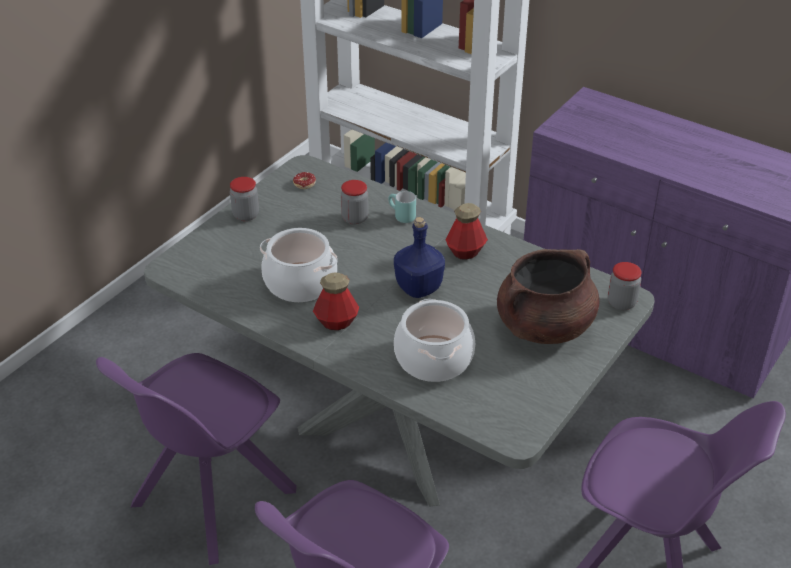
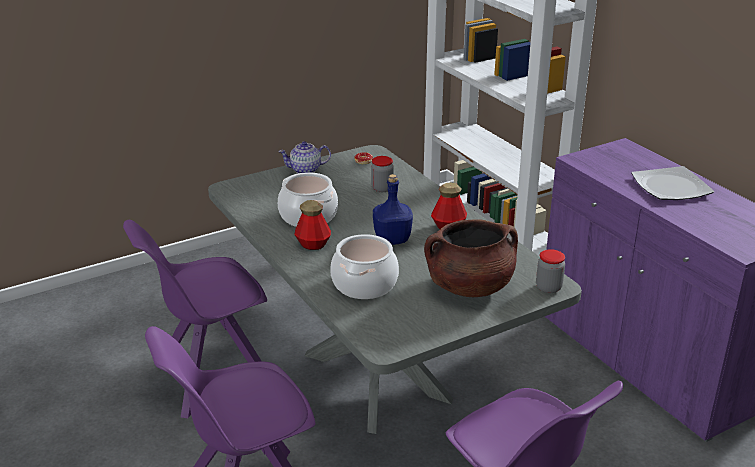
camera: 25 degrees right, 10 degrees down
jar [230,177,259,221] -> teapot [278,141,331,173]
turquoise mug [388,191,416,223] -> none
none -> plate [631,166,714,200]

